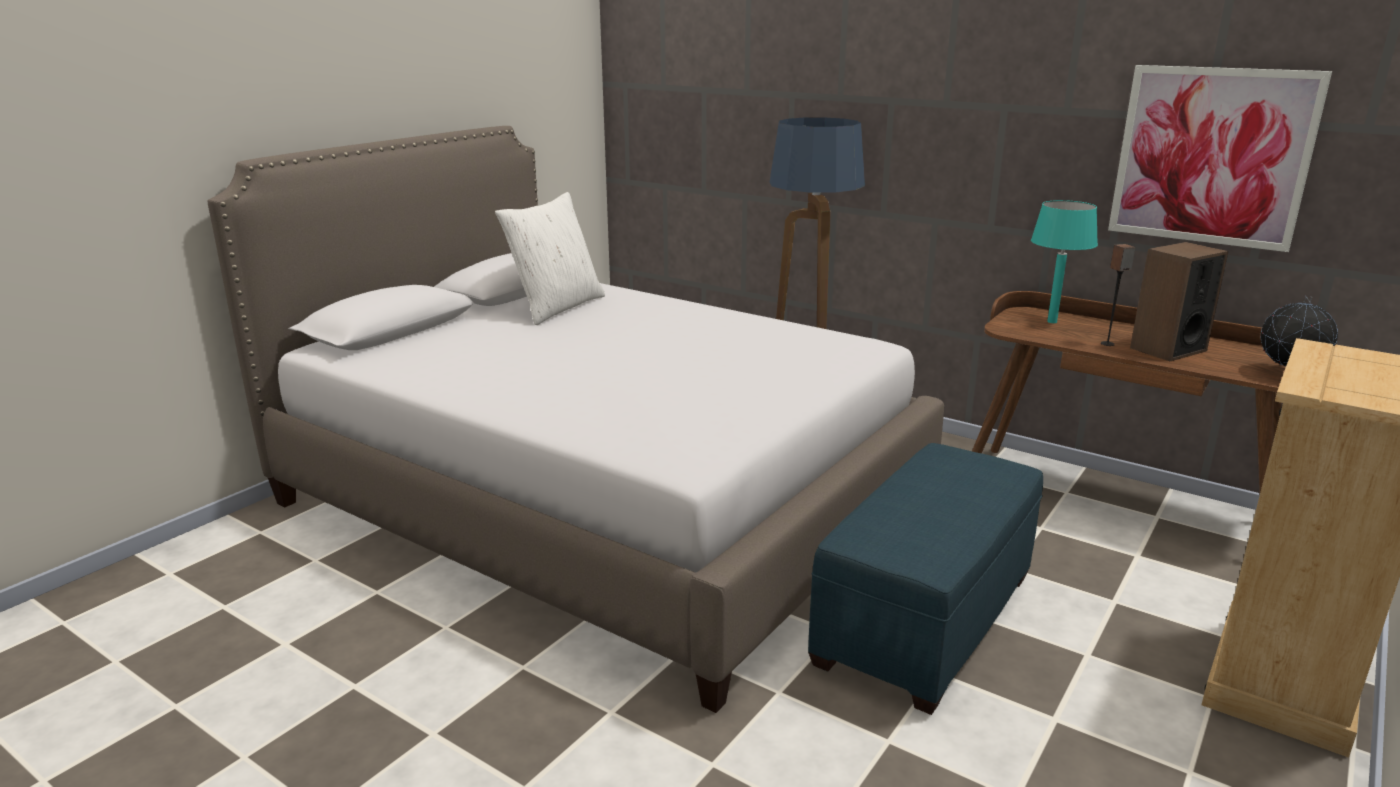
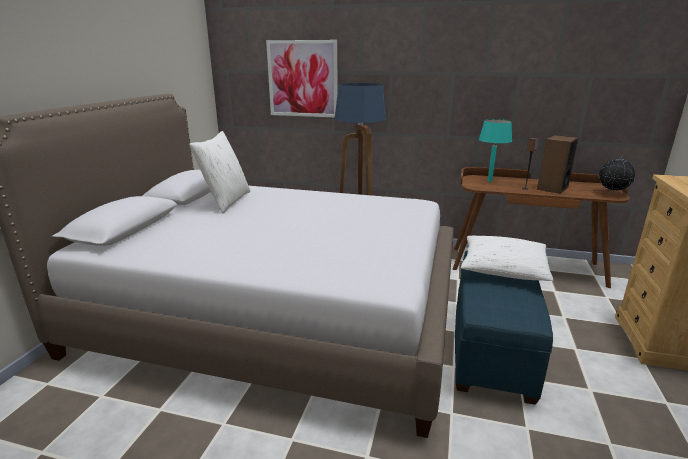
camera: 20 degrees left, 0 degrees up
picture [1108,65,1332,252] -> picture moved to [266,40,338,117]
none -> white pillow [461,236,553,281]

